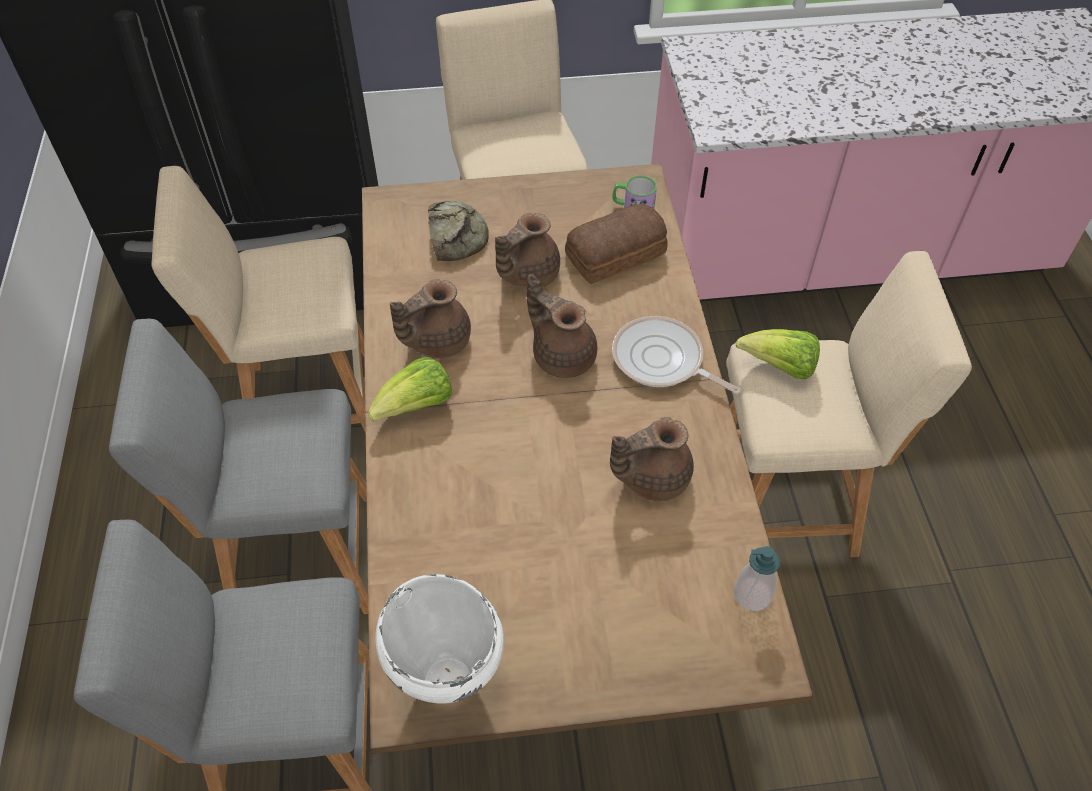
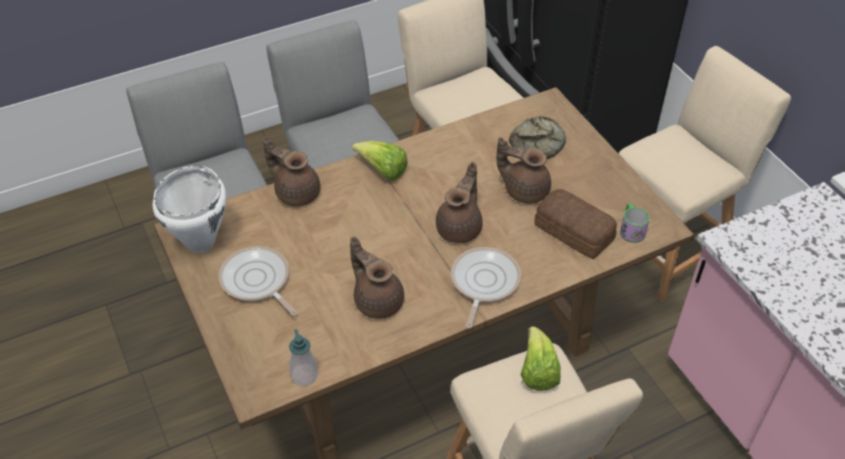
camera: 70 degrees right, 5 degrees down
brown teapot [390,279,471,359] -> brown teapot moved to [263,136,320,206]
none -> frying pan [218,246,298,316]

